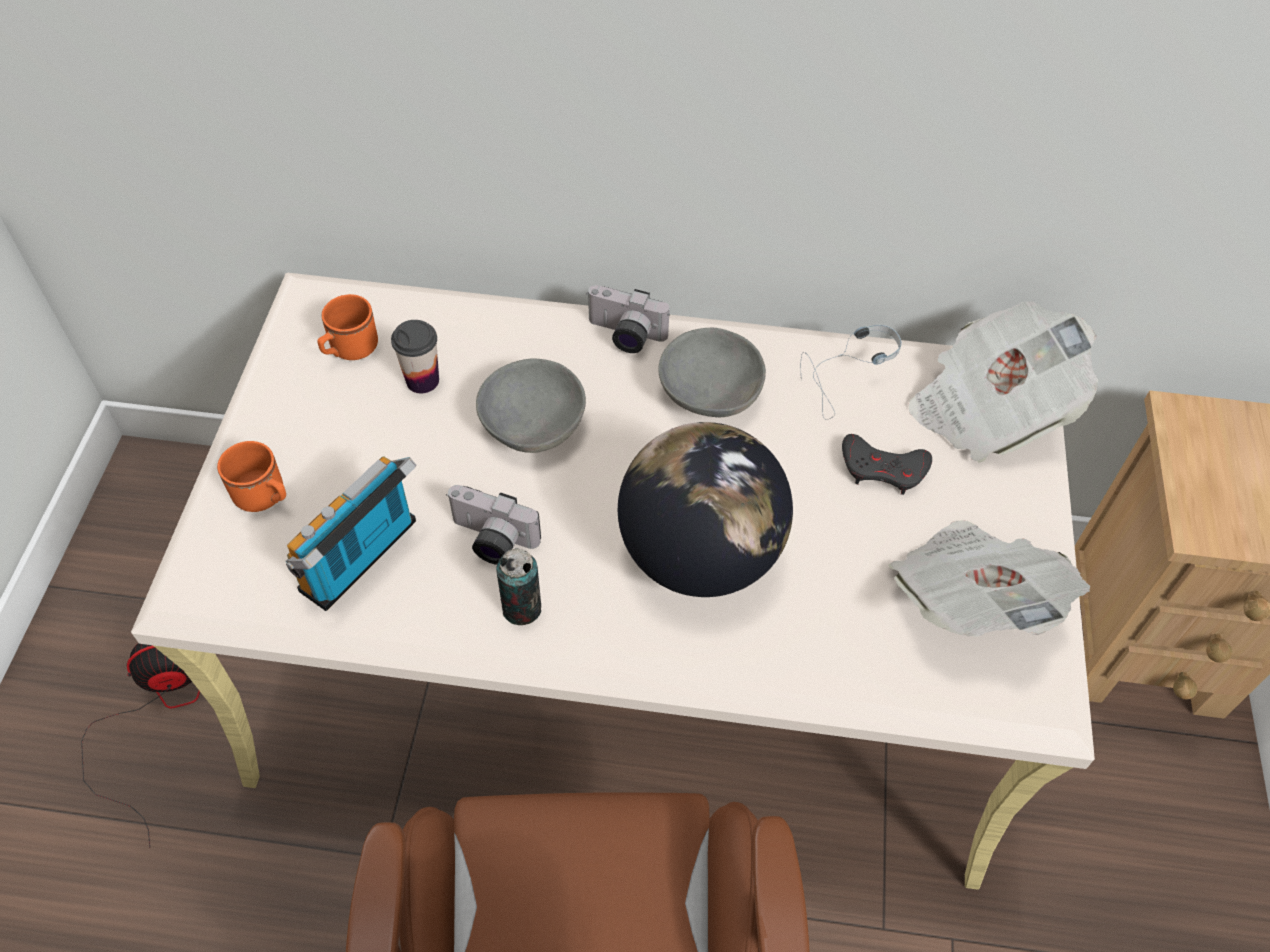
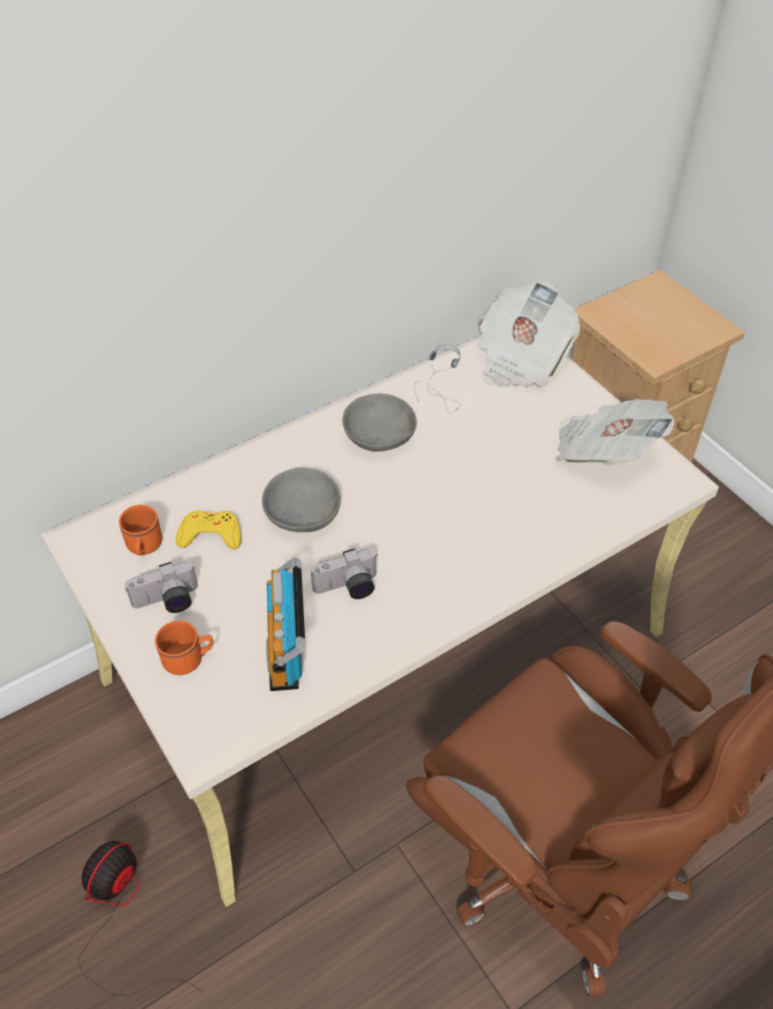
camera: 40 degrees left, 5 degrees down
cup [391,320,439,393] -> yellow game controller [176,511,241,549]
can [496,548,541,625] -> none
camera [586,285,670,353] -> camera moved to [125,561,198,613]
globe [618,422,793,597] -> none
grey game controller [842,434,932,495] -> none

